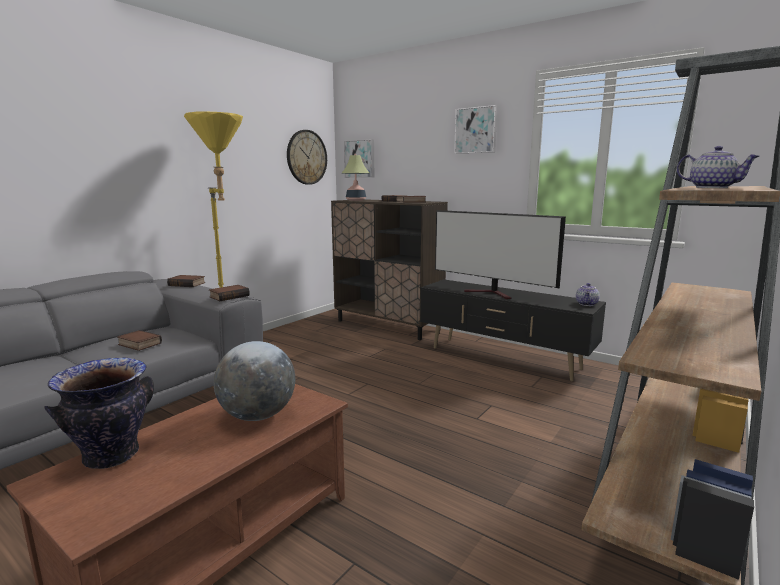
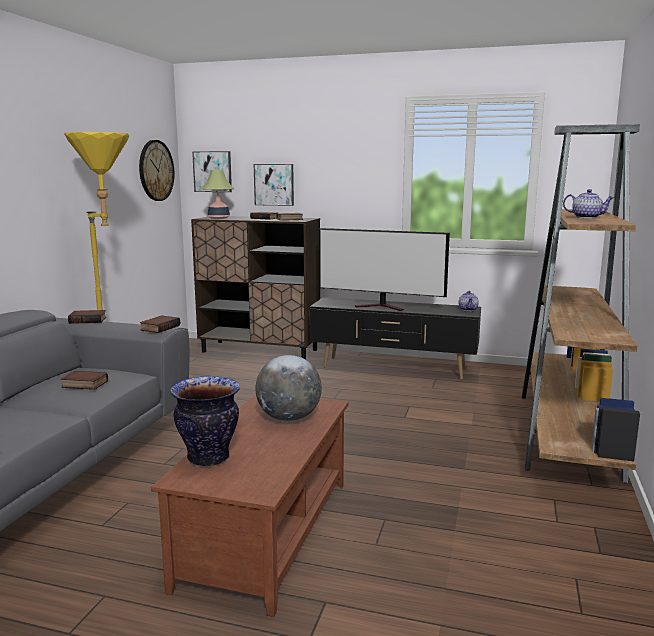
camera: 20 degrees left, 0 degrees up
picture [454,105,497,154] -> picture moved to [254,164,294,206]

